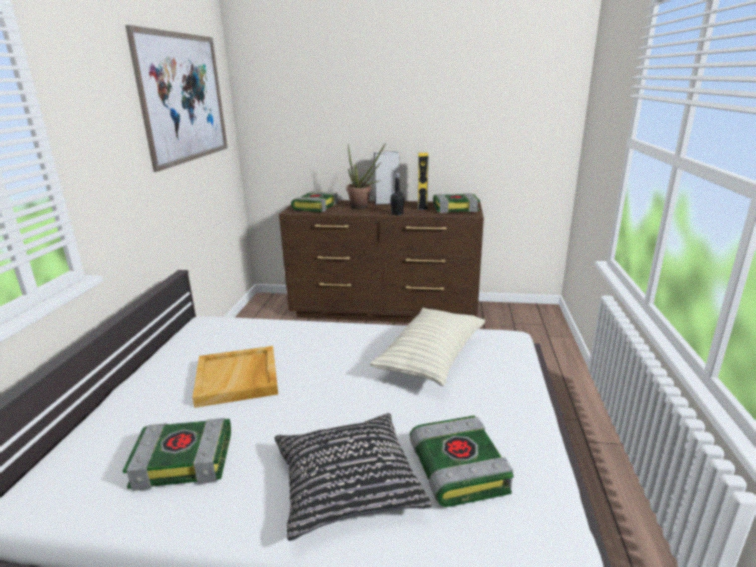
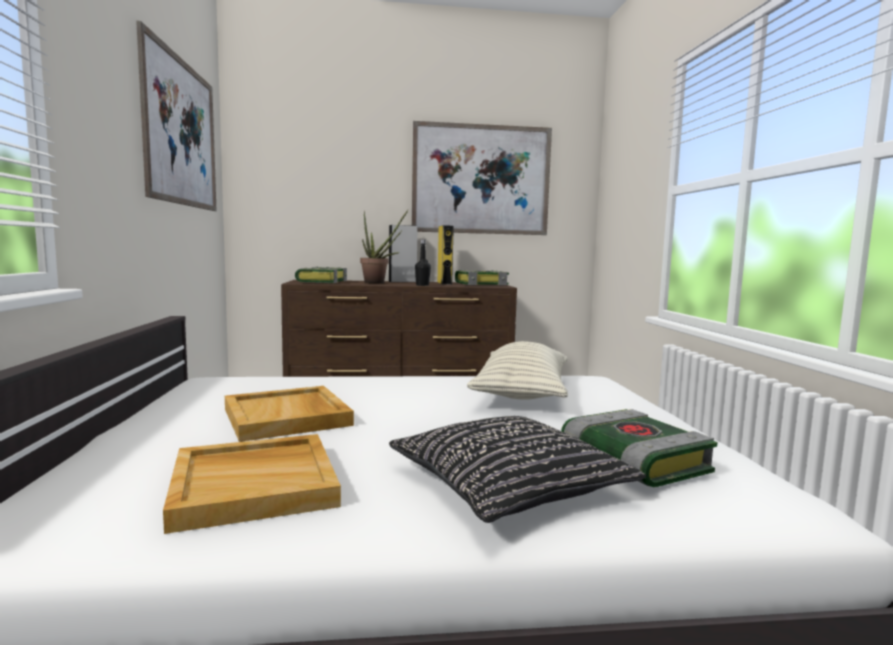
camera: 15 degrees left, 15 degrees down
book [122,418,231,491] -> beige tray [163,434,341,534]
none -> picture [412,121,552,235]

